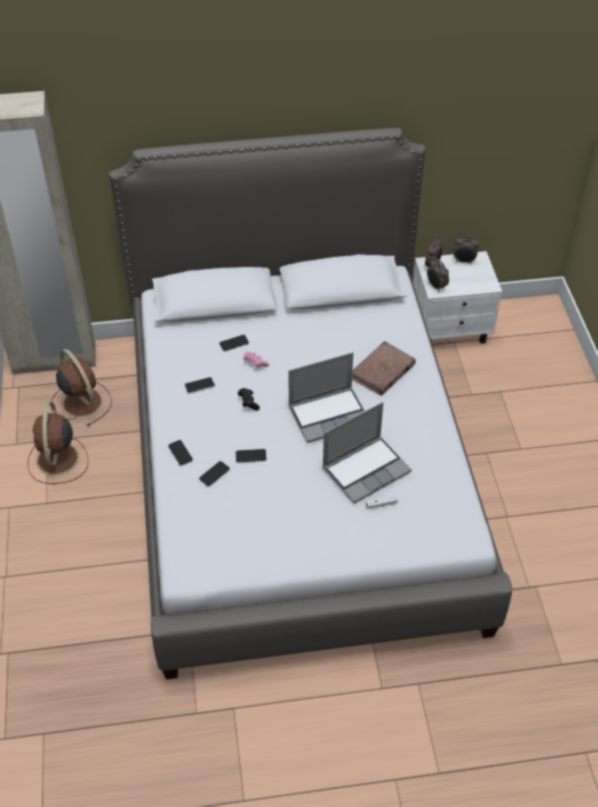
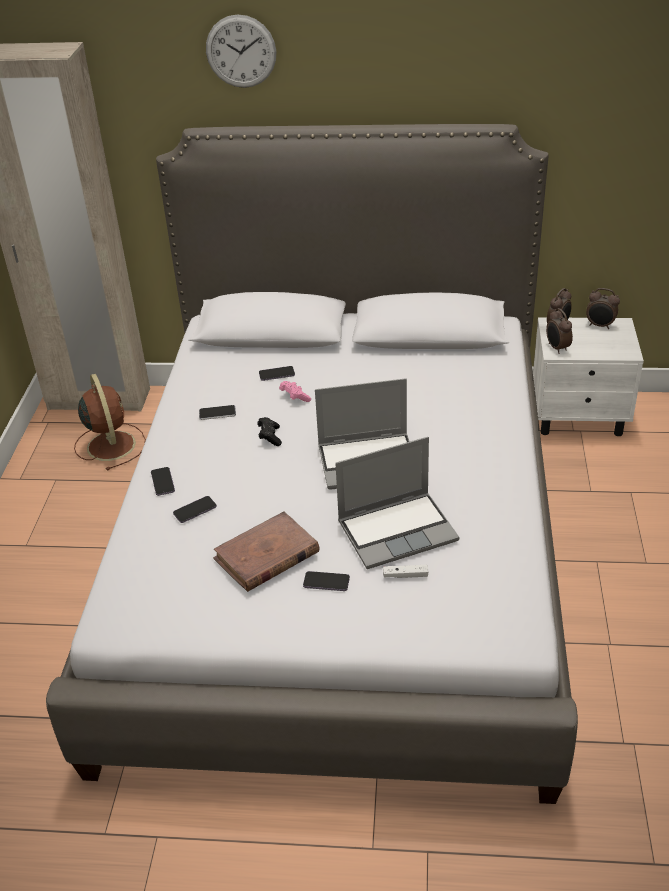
camera: 15 degrees right, 10 degrees down
brown fan [27,402,89,484] -> none
phone [236,449,266,463] -> phone moved to [303,571,350,591]
brown book [352,341,416,396] -> brown book moved to [213,511,319,592]
none -> wall clock [206,14,276,88]

